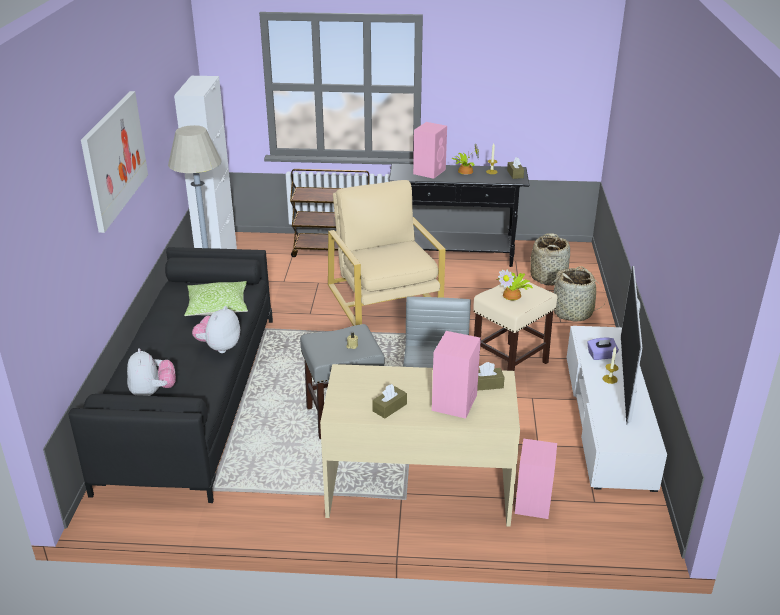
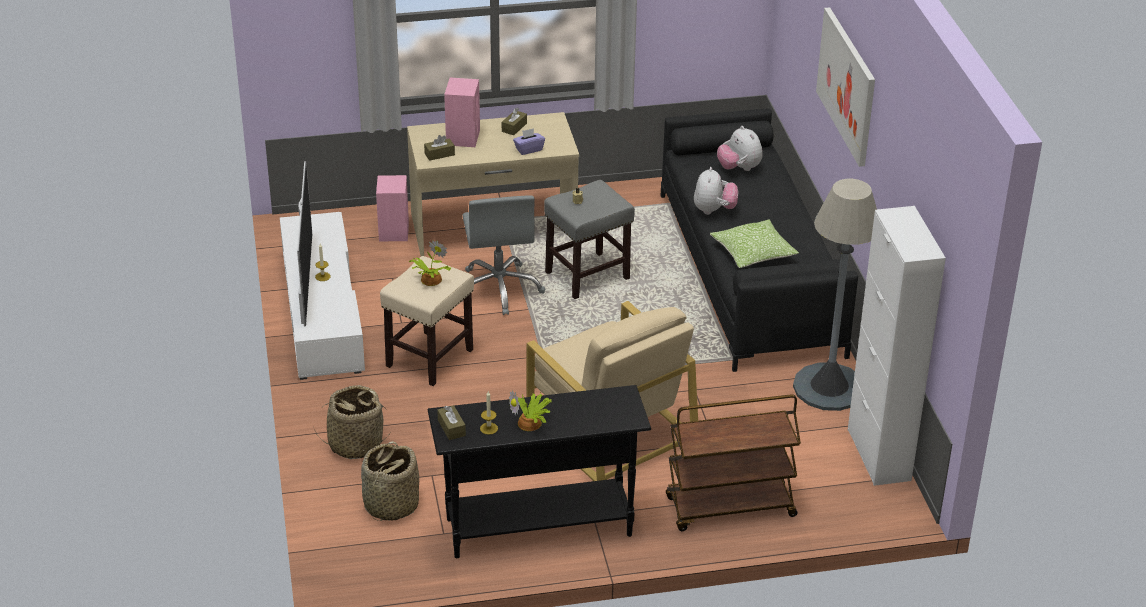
camera: 165 degrees right, 5 degrees up
pink speaker [413,122,447,179] -> none
purple tissue box [587,338,619,360] -> purple tissue box moved to [513,128,545,155]

